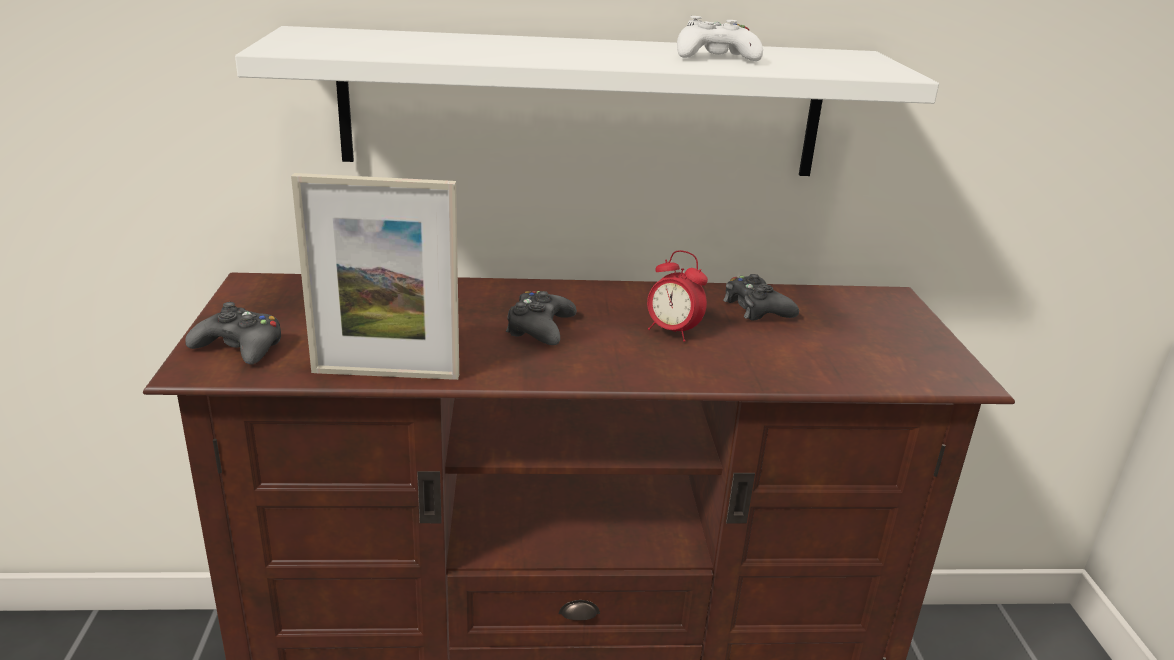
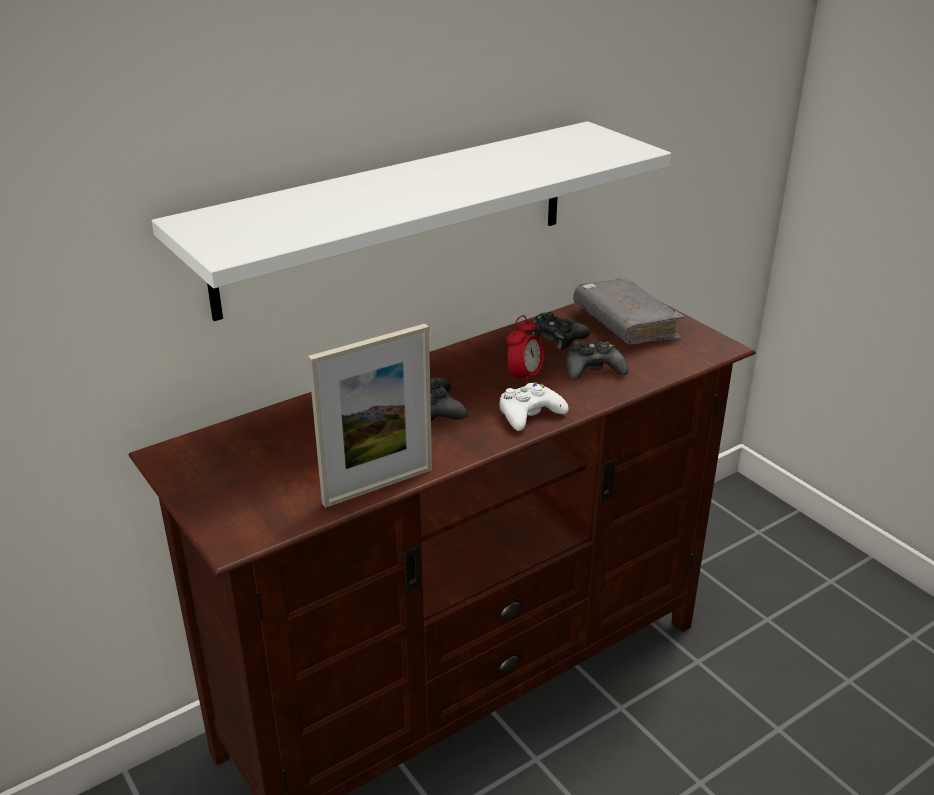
camera: 30 degrees left, 5 degrees up
black game controller [185,302,281,365] -> black game controller moved to [566,341,629,380]
alarm clock [647,250,708,342] -> alarm clock turned 60 degrees counterclockwise [507,315,544,386]
white game controller [677,16,763,61] -> white game controller moved to [500,382,569,431]
none -> grey book [573,278,684,345]

